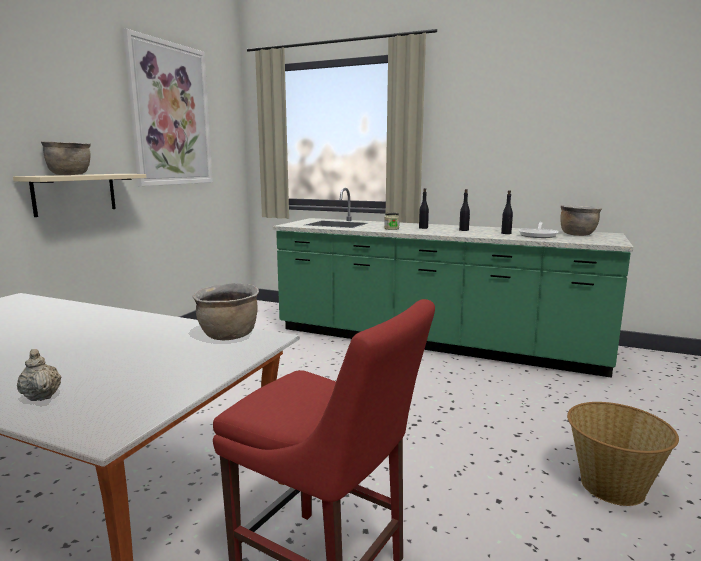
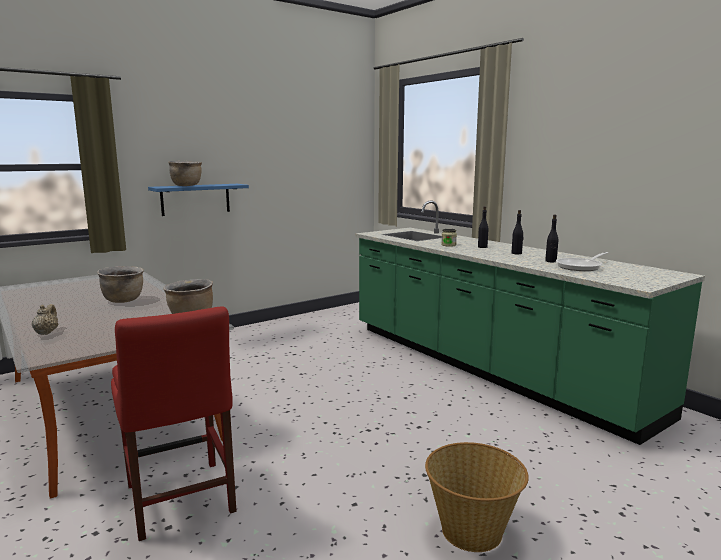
camera: 30 degrees right, 0 degrees up
beige shelf [13,174,147,217] -> blue shelf [148,184,249,216]
picture [123,29,213,186] -> none
brown cooking pot [560,205,602,236] -> brown cooking pot moved to [97,266,144,303]

